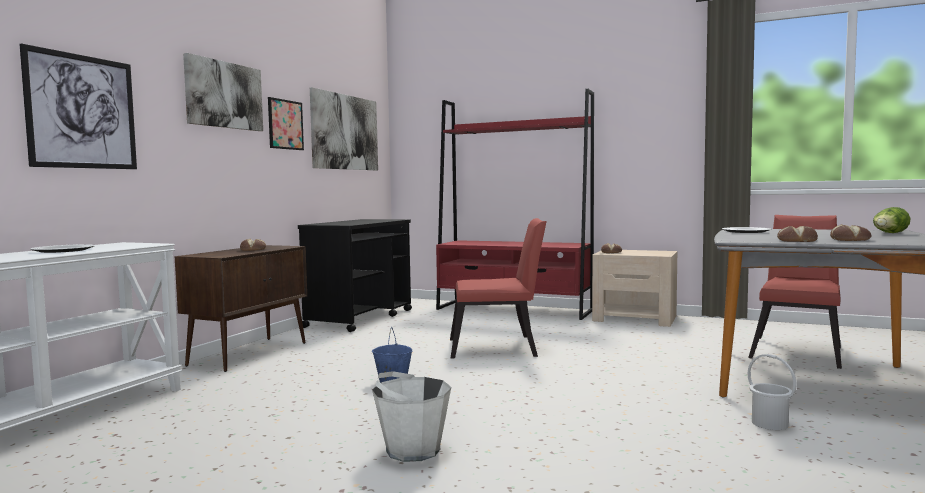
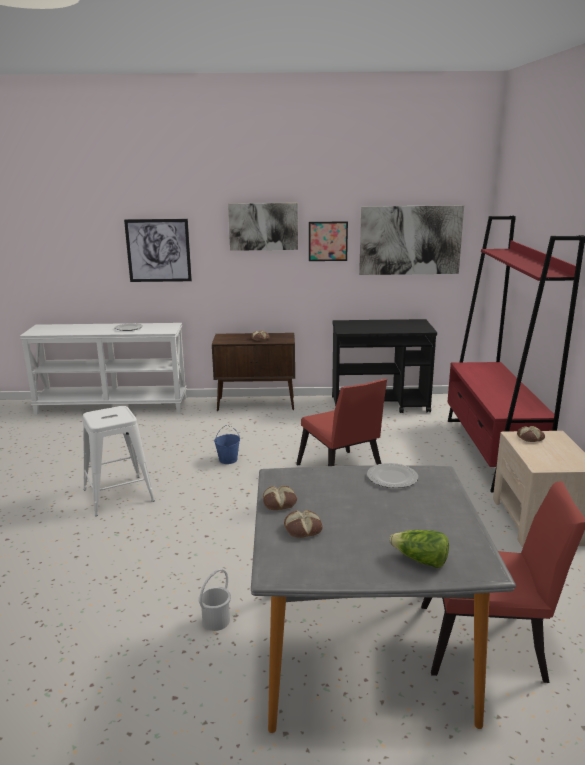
camera: 65 degrees right, 15 degrees up
white bucket [372,371,451,462] -> white stool [83,406,155,516]

